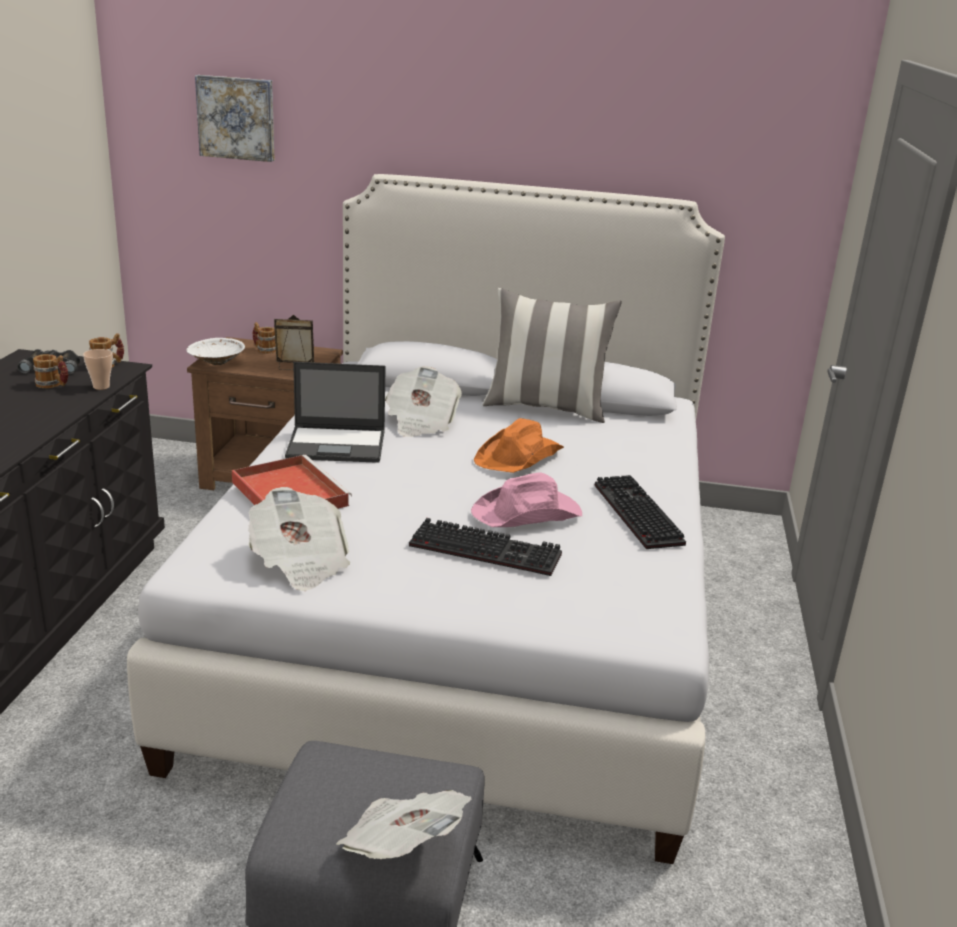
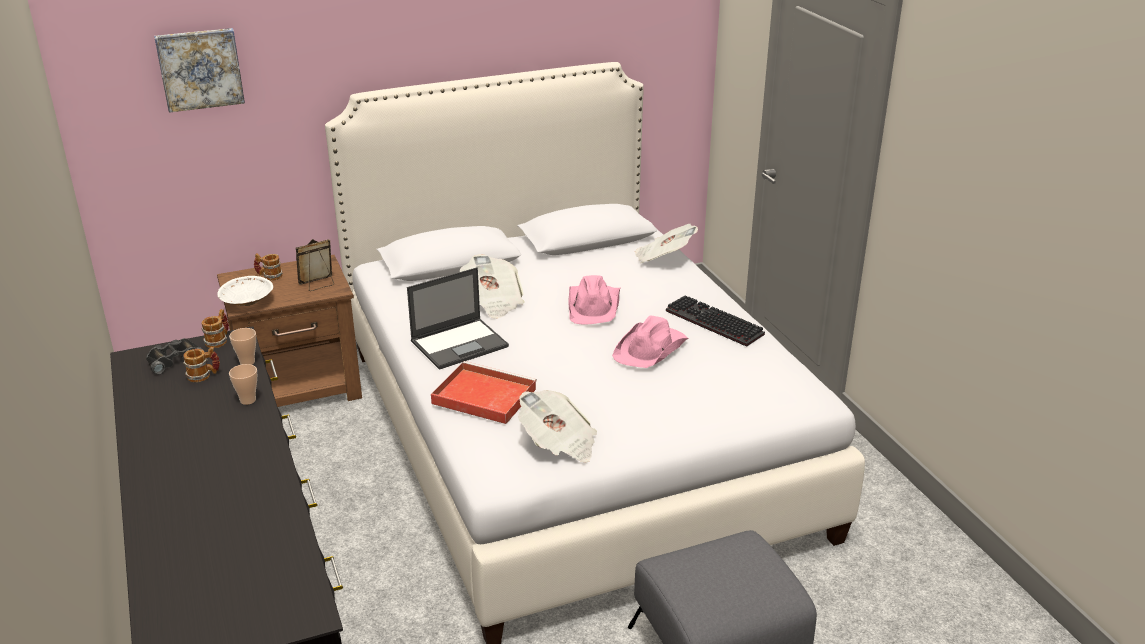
camera: 30 degrees left, 5 degrees up
newspaper [336,790,471,859] -> newspaper moved to [635,224,698,263]
keyboard [409,518,562,576] -> none
orange hat [474,418,564,473] -> pink hat [569,275,621,325]
pillow [483,288,622,423] -> none
none -> cup [229,364,257,405]

